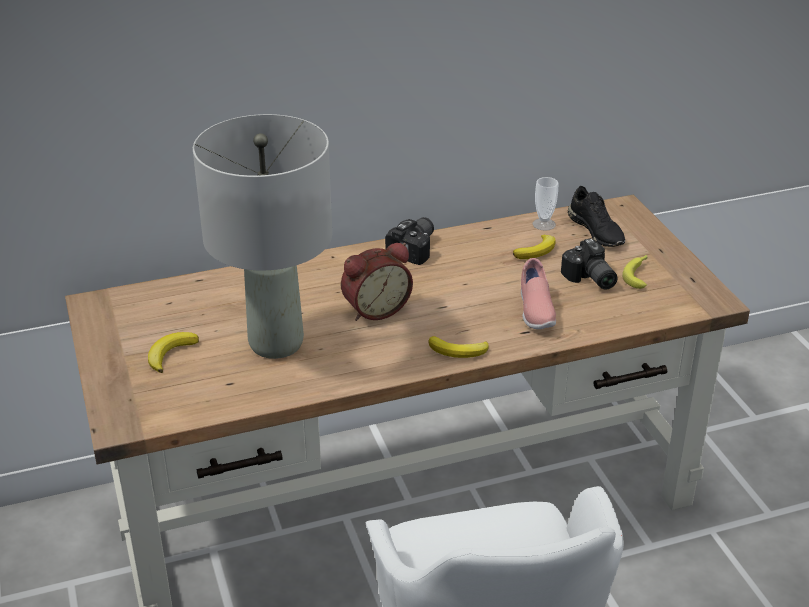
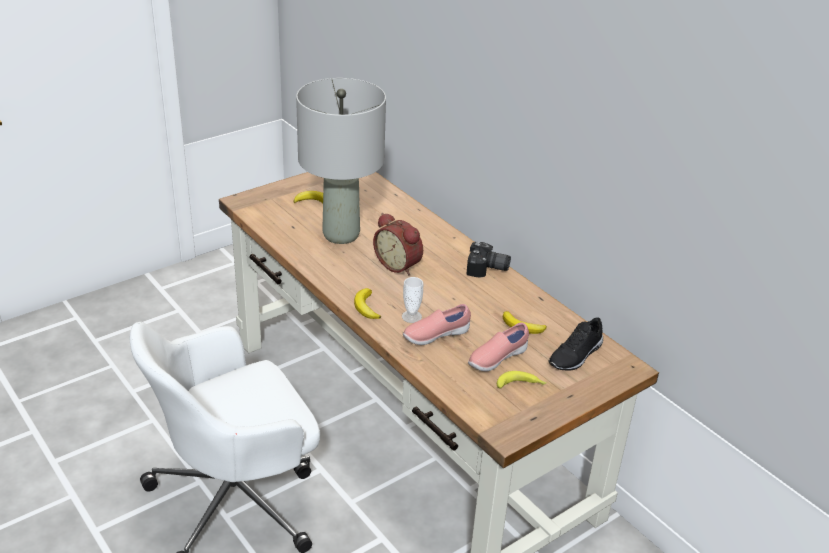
camera: 70 degrees right, 0 degrees up
cup [533,177,558,231] -> cup moved to [402,277,423,323]
camera [561,238,618,290] -> pink shoe [468,322,529,372]

